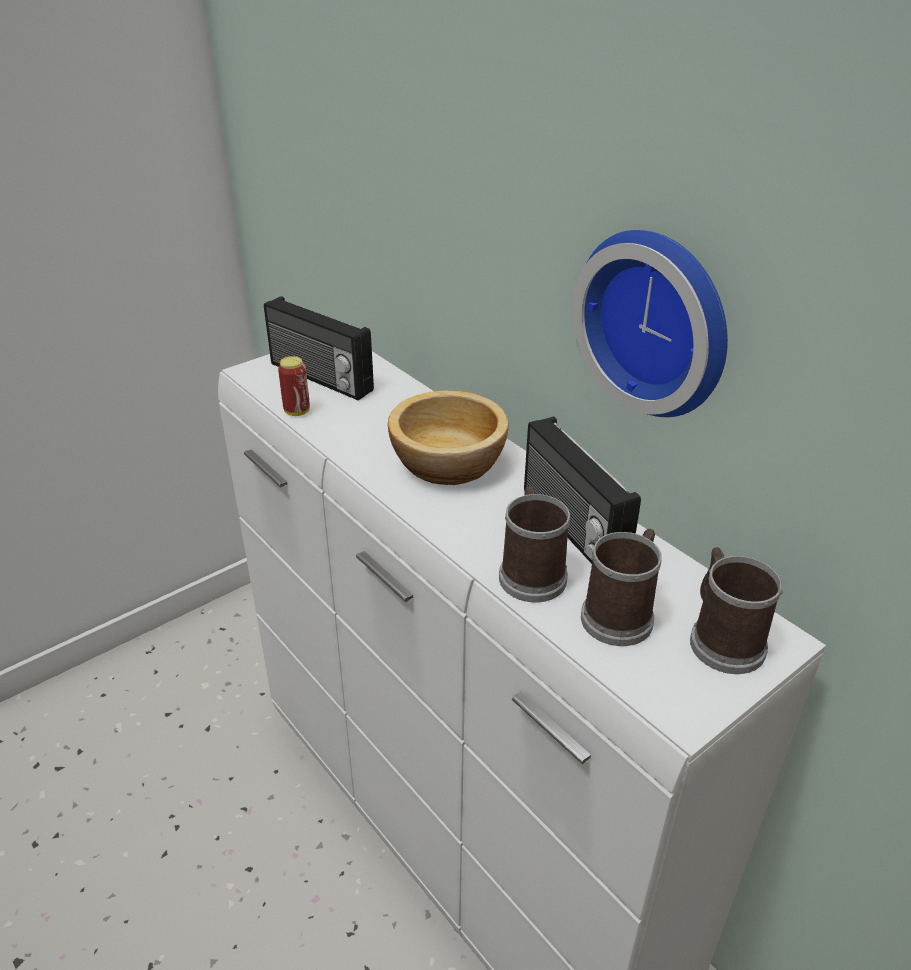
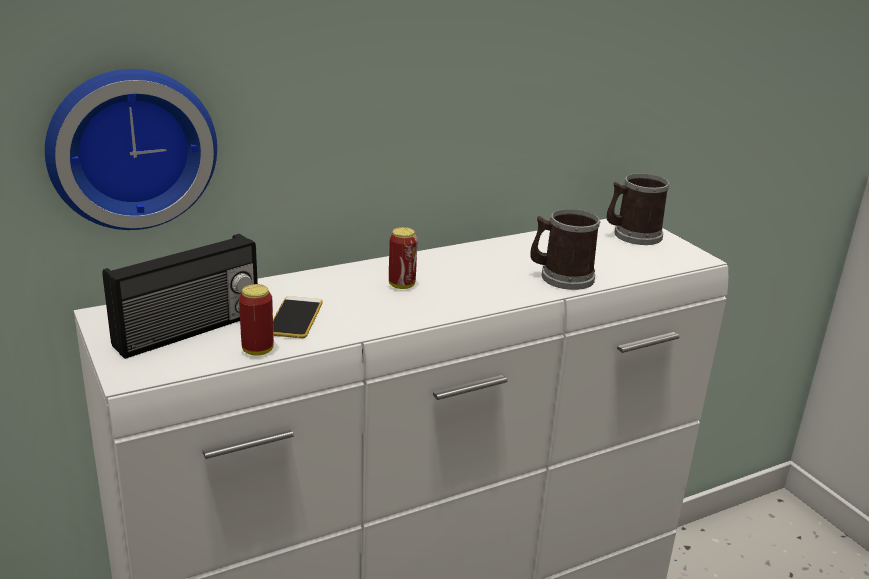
camera: 80 degrees left, 10 degrees down
bowl [388,391,509,485] -> can [389,227,418,289]
radio [524,417,641,564] -> none
wall clock [572,230,728,417] -> wall clock moved to [45,69,217,230]
mug [581,529,662,646] -> none
none -> phone [273,296,323,338]

